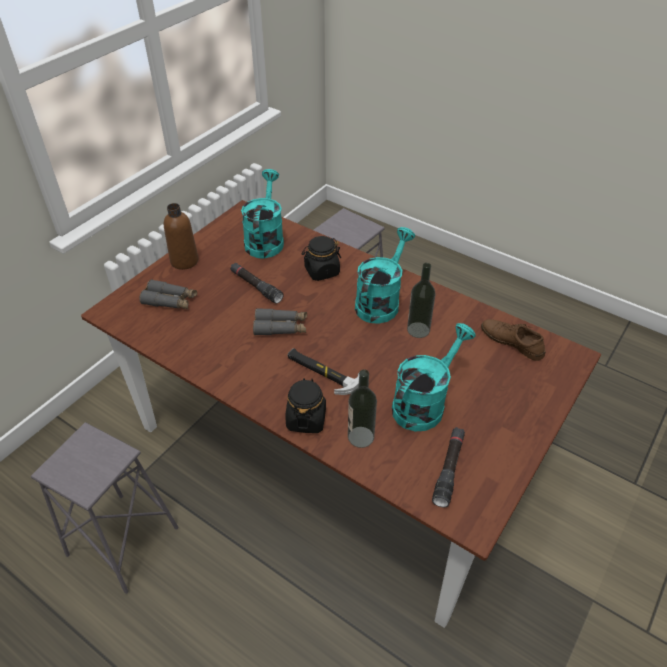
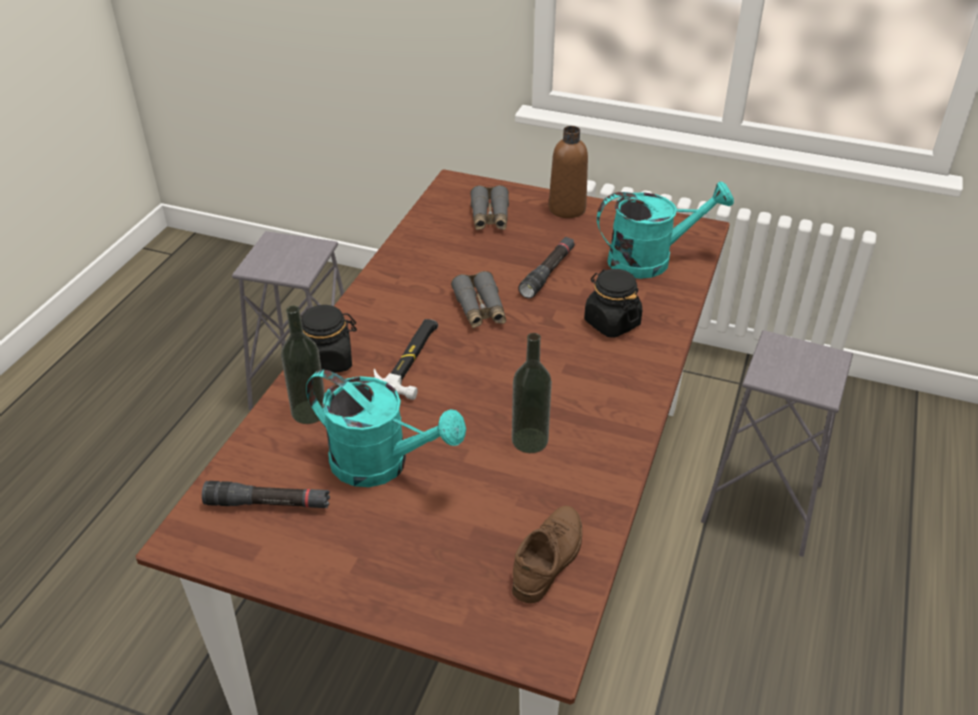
camera: 75 degrees right, 5 degrees down
turquoise watering can [355,227,415,324] -> none

